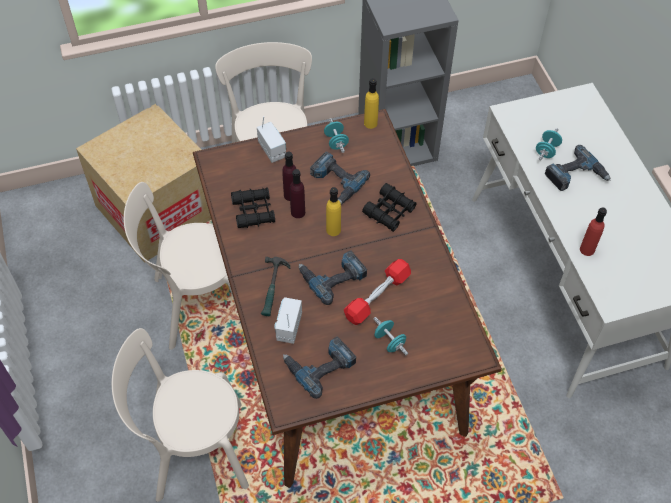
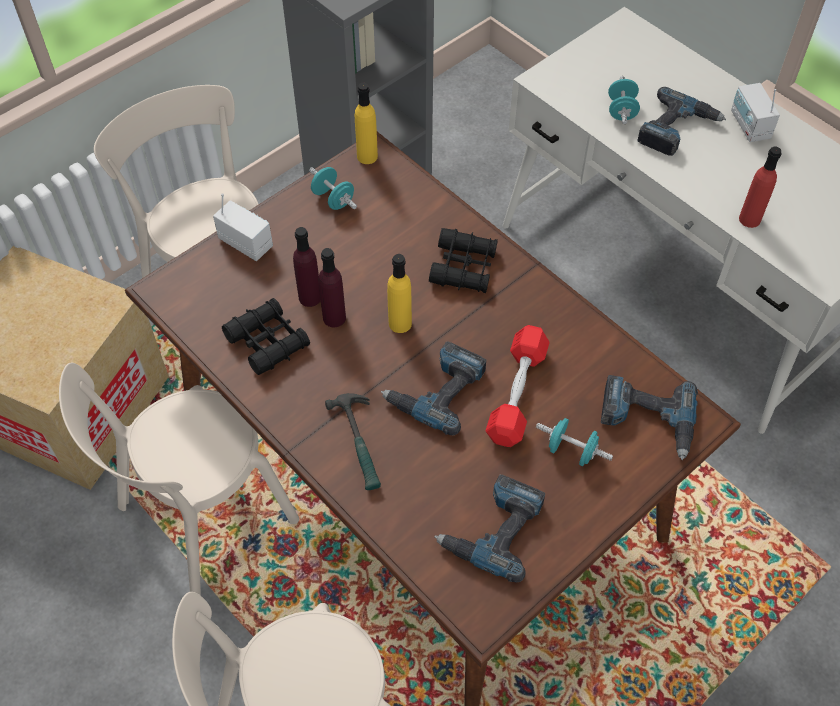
camera: 25 degrees left, 0 degrees up
radio [274,297,302,344] -> radio moved to [731,83,780,142]
power drill [310,151,370,204] -> power drill moved to [601,375,698,460]

